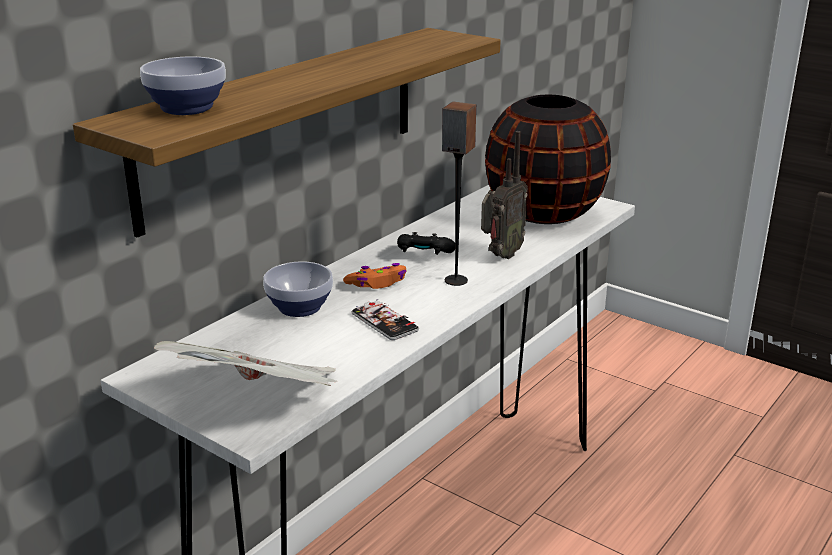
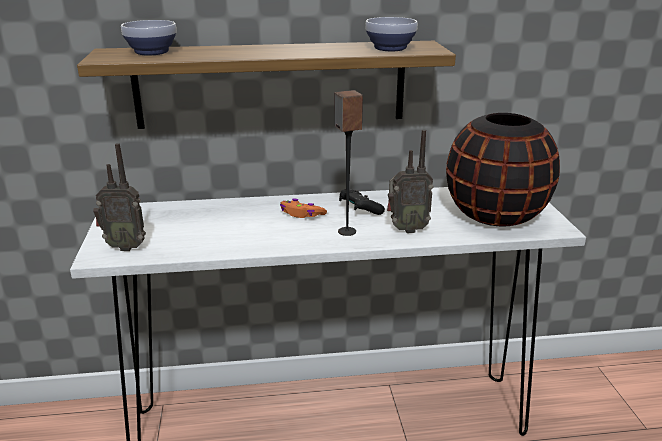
camera: 45 degrees right, 0 degrees up
newspaper [154,341,338,386] -> radio [93,143,146,251]
bowl [263,261,333,317] -> bowl moved to [365,17,418,51]
phone [352,299,419,340] -> none

